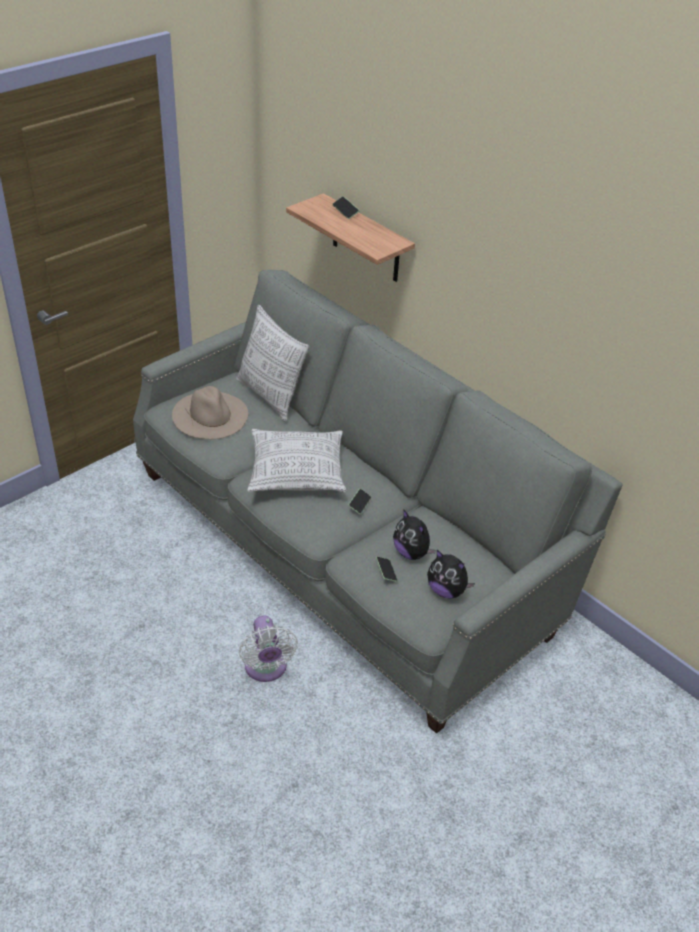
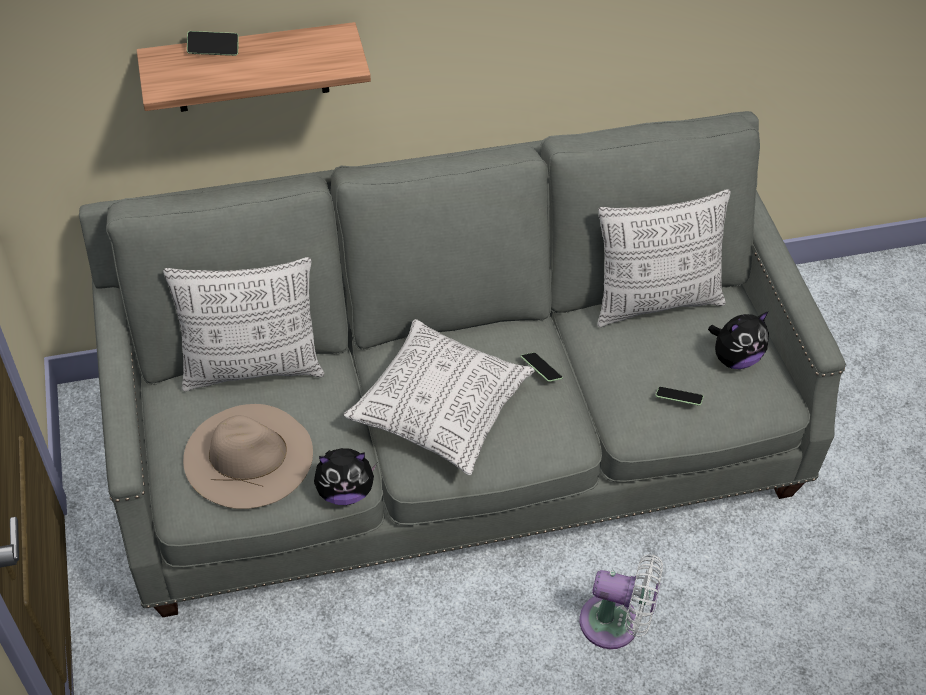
camera: 60 degrees left, 10 degrees up
plush toy [393,509,436,560] -> plush toy moved to [314,448,377,505]
none -> pillow [597,189,731,327]

